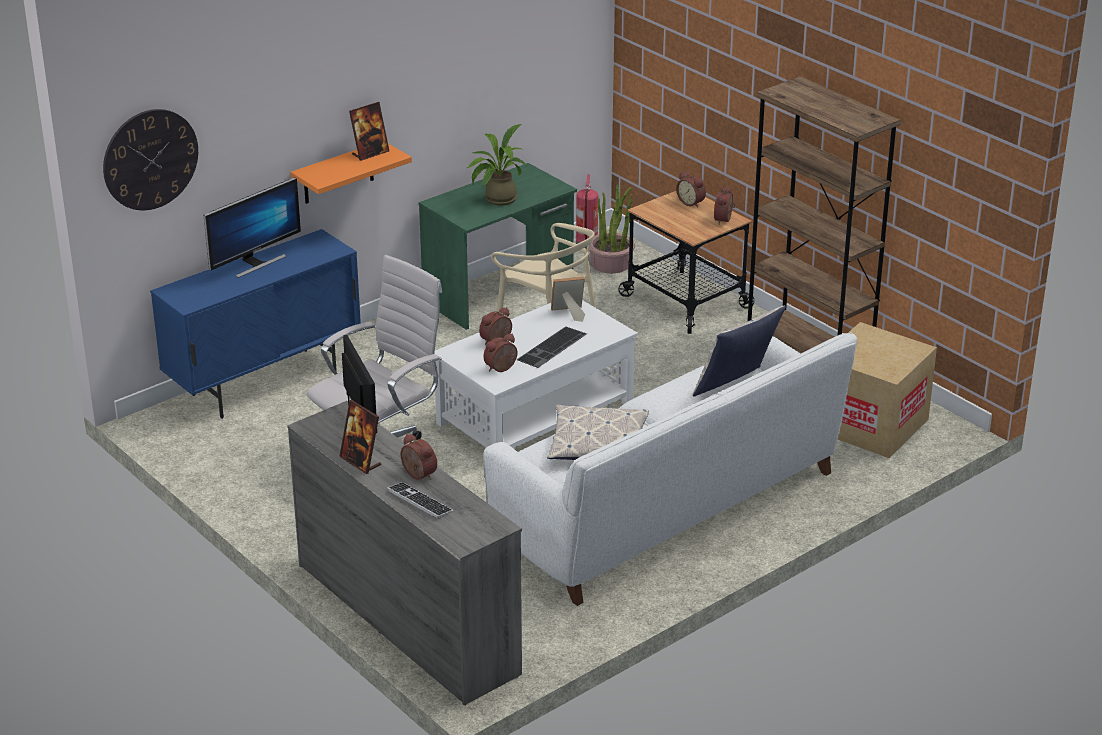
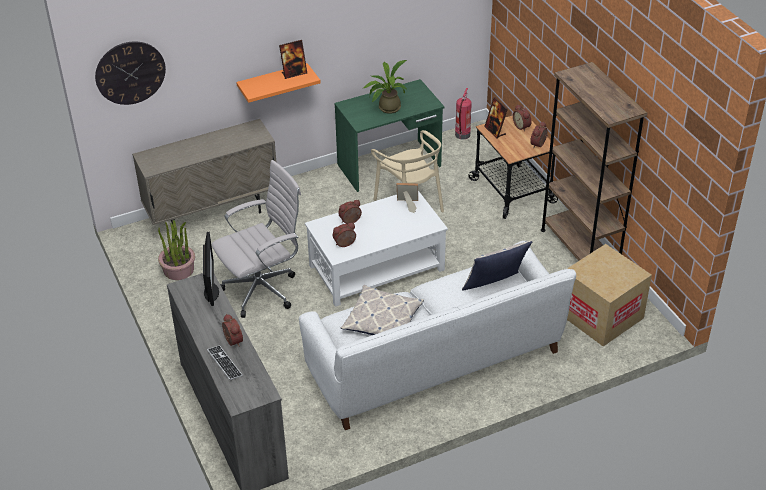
camera: 15 degrees right, 10 degrees up
blue cabinet [150,229,361,419] -> beige cabinet [132,119,276,225]
monitor [204,177,301,278] -> none
picture frame [339,400,381,474] -> picture frame moved to [484,97,508,139]
keyboard [516,327,587,368] -> none
potted plant [589,185,635,273] -> potted plant moved to [158,219,195,280]

